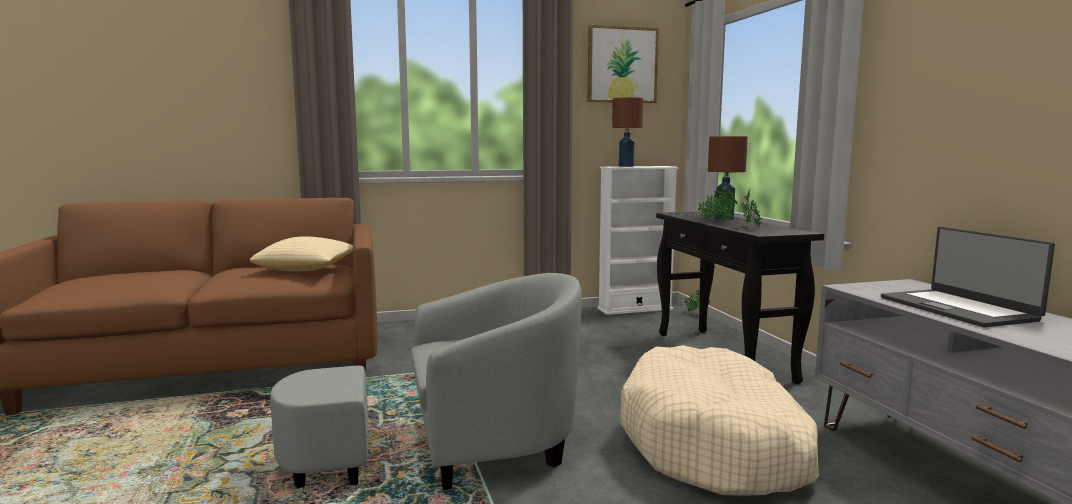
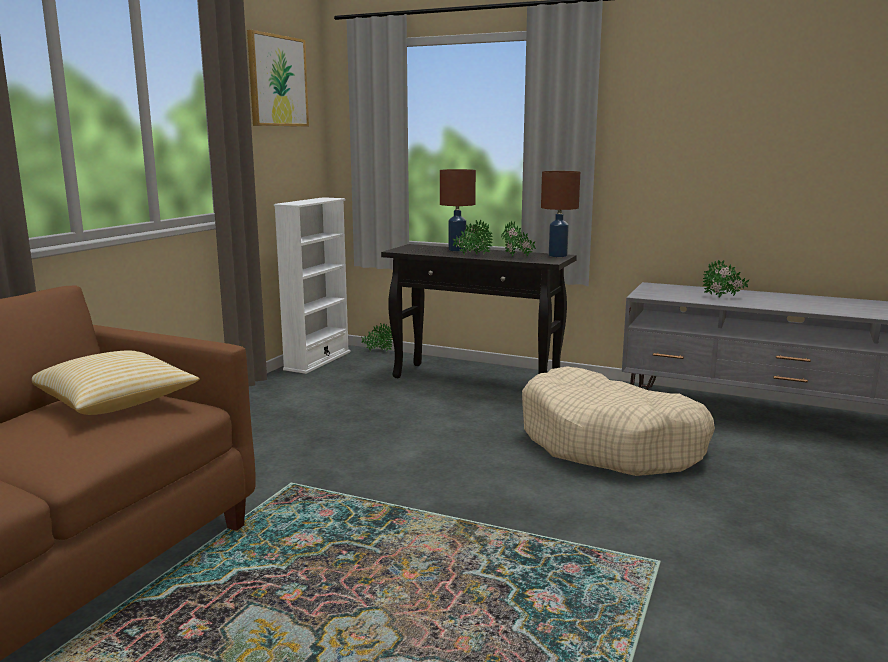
camera: 50 degrees left, 5 degrees up
grey armchair [270,273,582,490] -> none
brown table lamp [612,97,643,167] -> brown table lamp moved to [541,171,580,257]
laptop [881,227,1055,327] -> potted plant [703,259,749,298]

